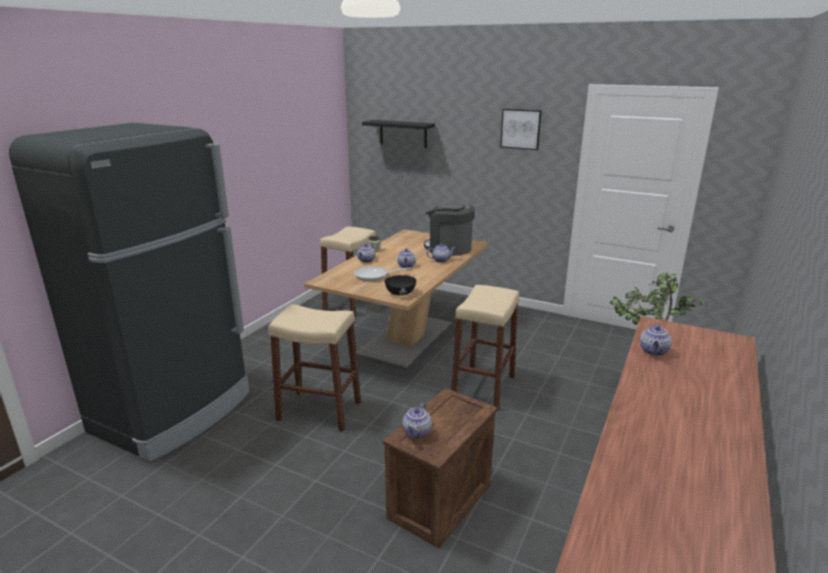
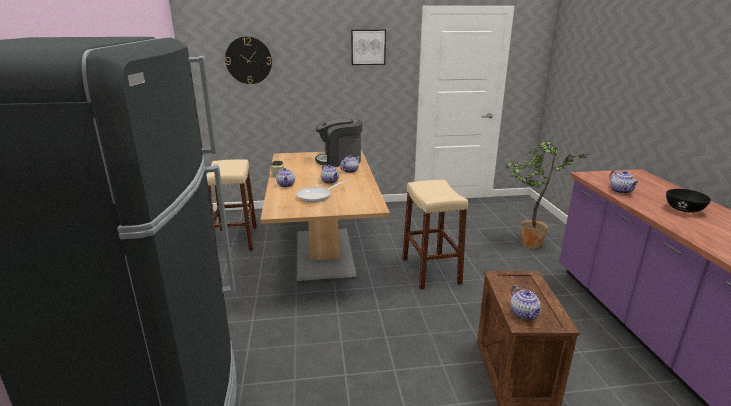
camera: 35 degrees left, 0 degrees up
beige stool [268,304,361,432] -> none
black shelf [362,120,435,148] -> wall clock [225,37,272,84]
black bowl [385,275,416,296] -> black bowl moved to [666,189,711,213]

